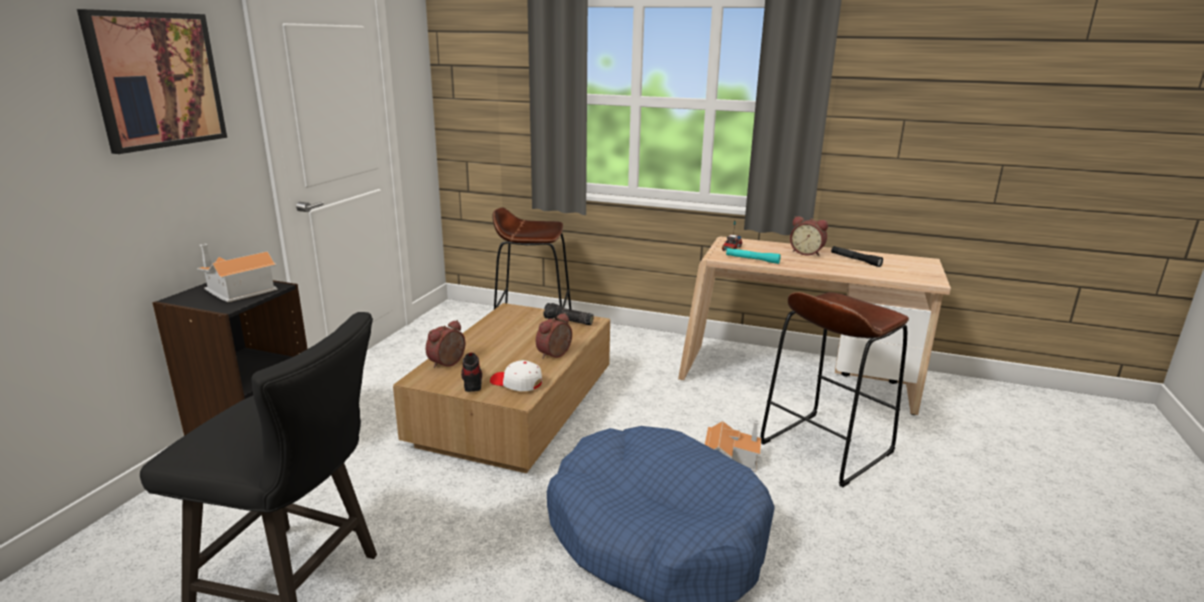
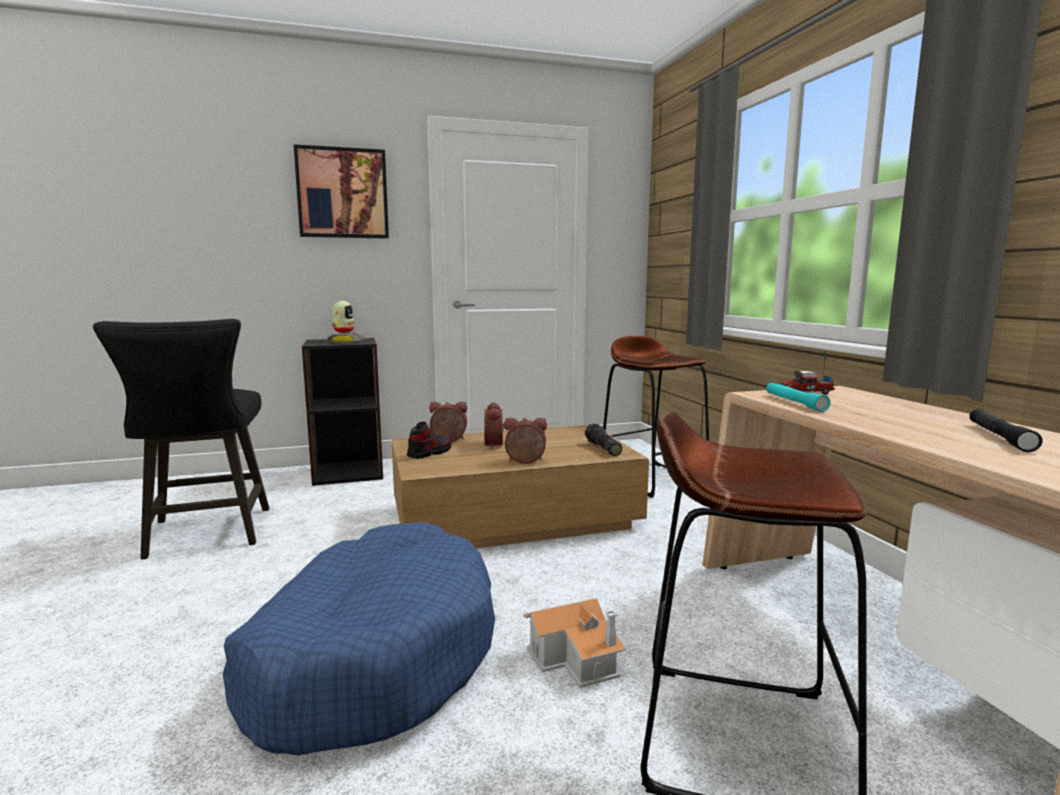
camera: 55 degrees right, 10 degrees down
toy house [197,244,278,302] -> toy robot [327,301,365,343]
white cap [490,360,542,391] -> none
alarm clock [790,216,828,256] -> alarm clock moved to [484,402,505,449]

